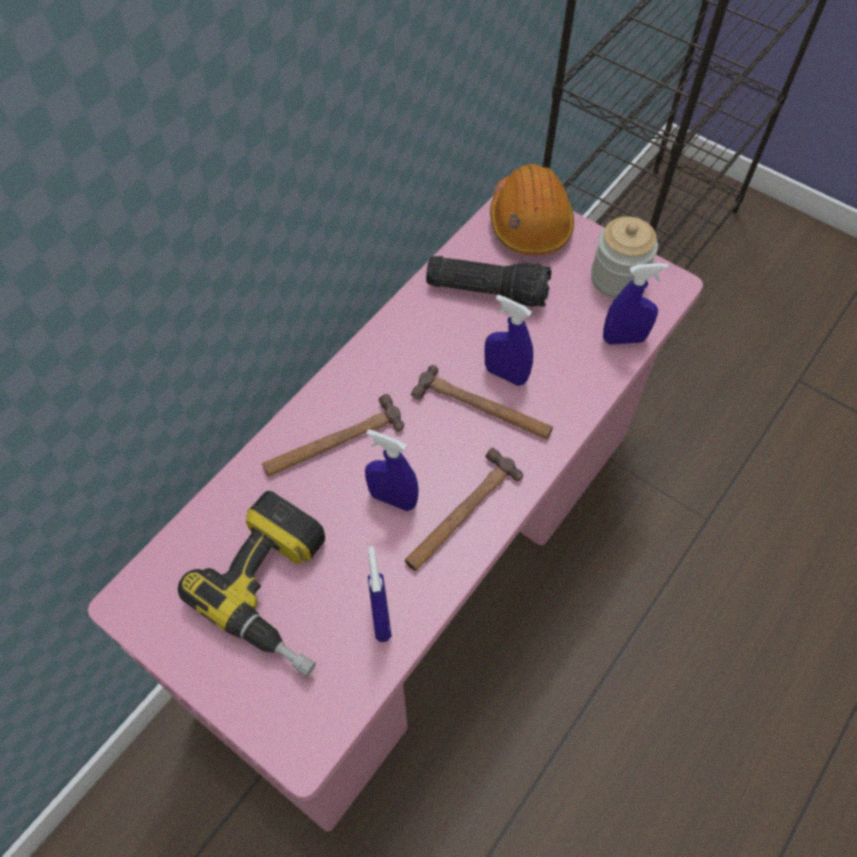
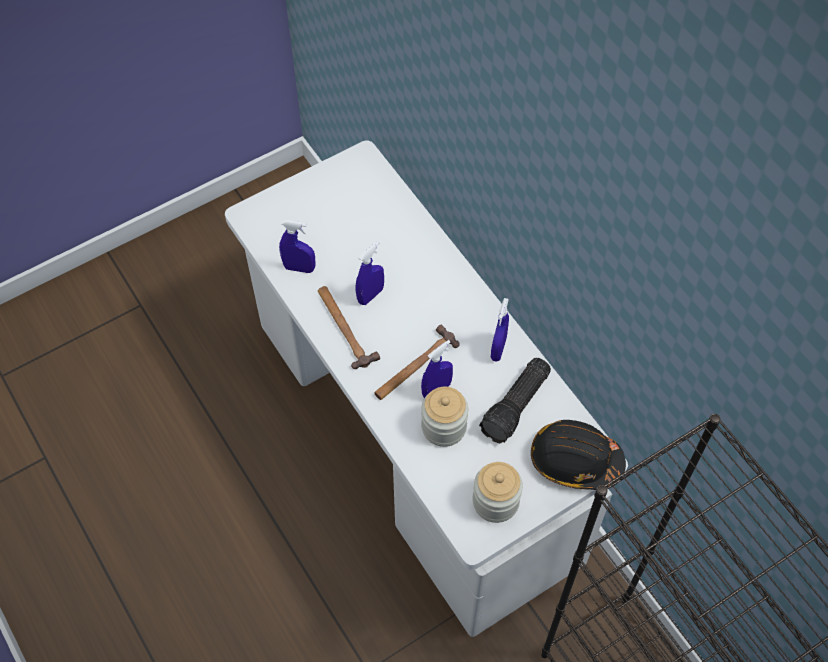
camera: 110 degrees right, 0 degrees up
pink desk [88,195,703,832] -> white desk [225,140,628,637]
power drill [178,491,325,677] -> none
hammer [262,394,404,477] -> none
orange hard hat [490,164,574,255] -> black hard hat [531,420,626,490]
blue spray bottle [603,263,669,344] -> blue spray bottle moved to [491,298,509,362]
none -> jar [421,387,468,447]

